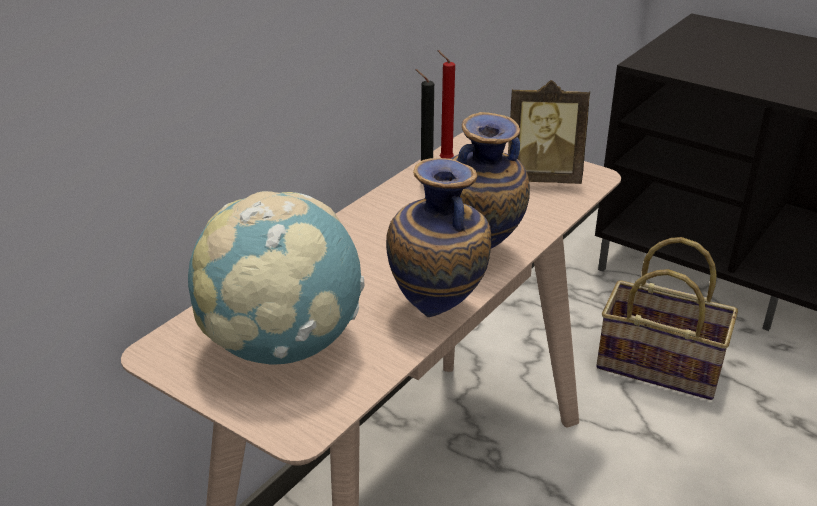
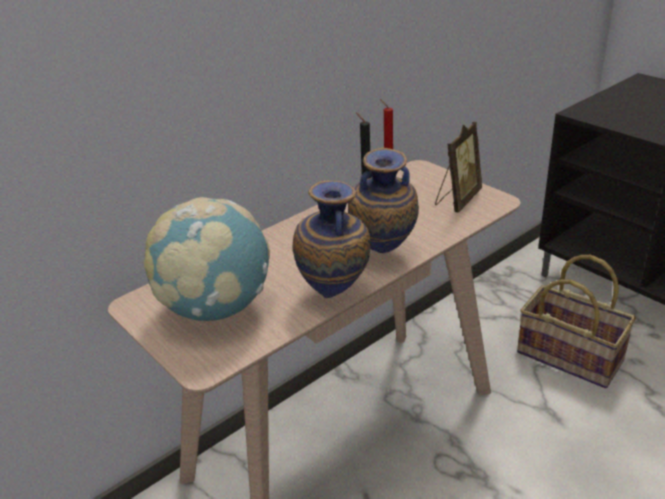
camera: 15 degrees right, 0 degrees up
picture frame [508,80,590,184] -> picture frame turned 75 degrees counterclockwise [435,122,482,213]

